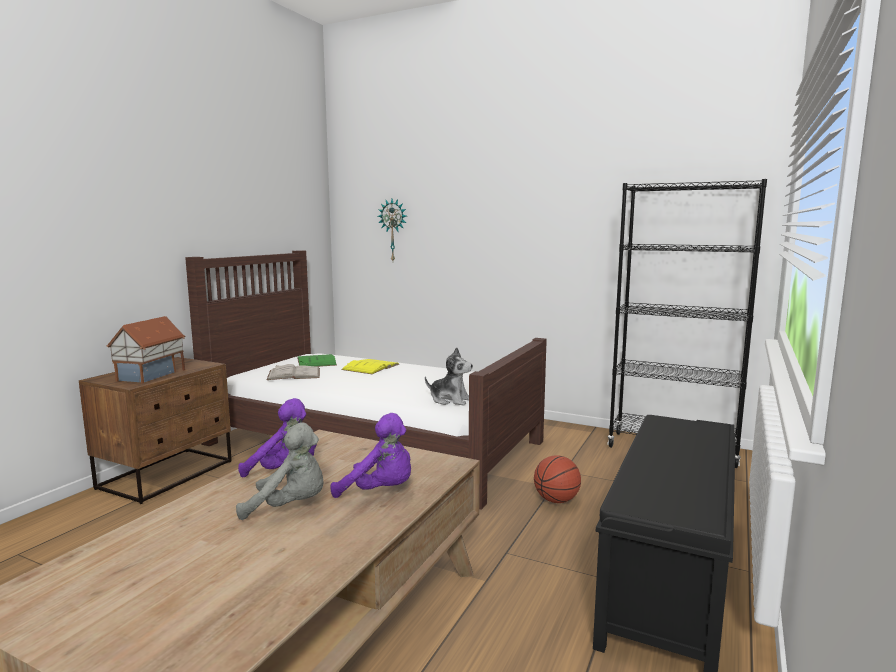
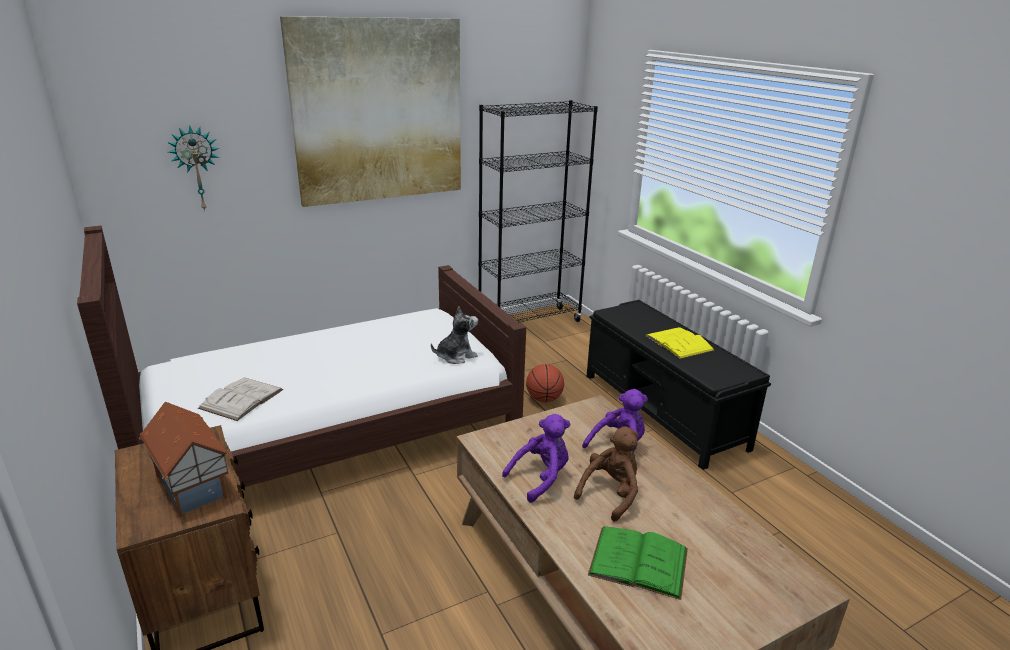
camera: 55 degrees left, 15 degrees up
grey plush toy [236,422,324,520] -> brown plush toy [574,427,638,522]
green book [297,354,337,367] -> green book moved to [588,526,688,600]
yellow book [341,359,399,374] -> yellow book moved to [645,327,715,359]
none -> picture [280,16,461,207]

